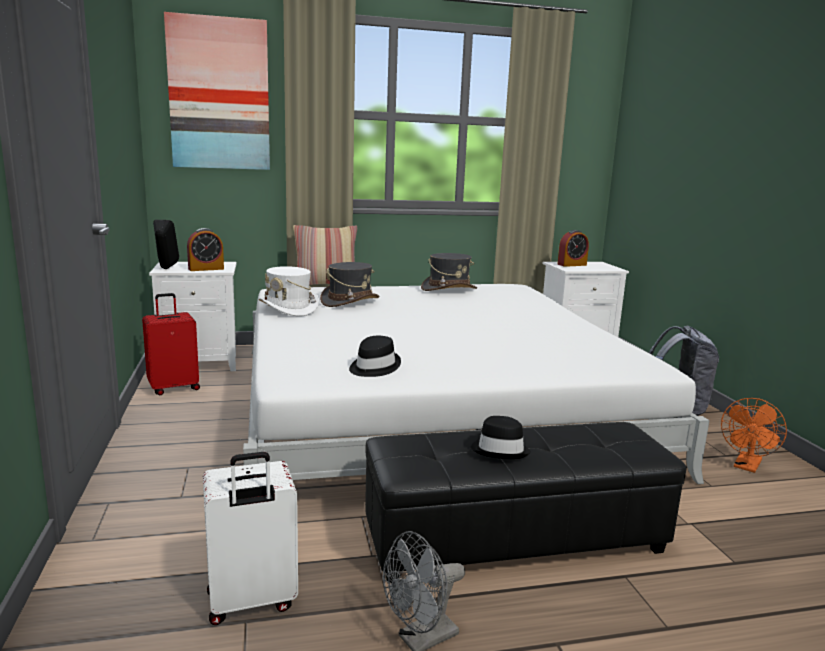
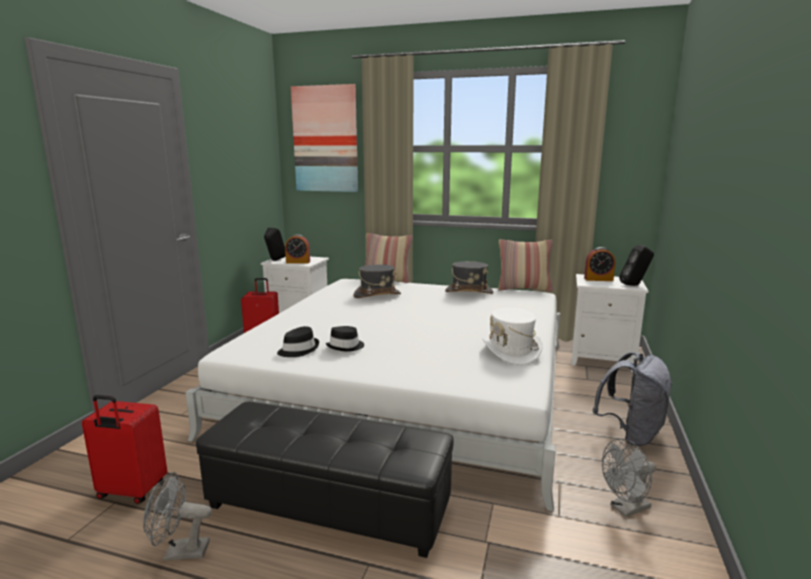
camera: 30 degrees right, 0 degrees up
white suitcase [203,452,298,625] -> red suitcase [82,395,167,504]
white hat [259,266,319,316] -> white hat moved to [483,308,543,365]
black hat [471,416,531,459] -> black hat moved to [325,326,364,352]
orange fan [721,398,787,473] -> grey fan [602,438,656,517]
none -> pillow [498,239,553,292]
none -> black speaker [619,244,654,286]

